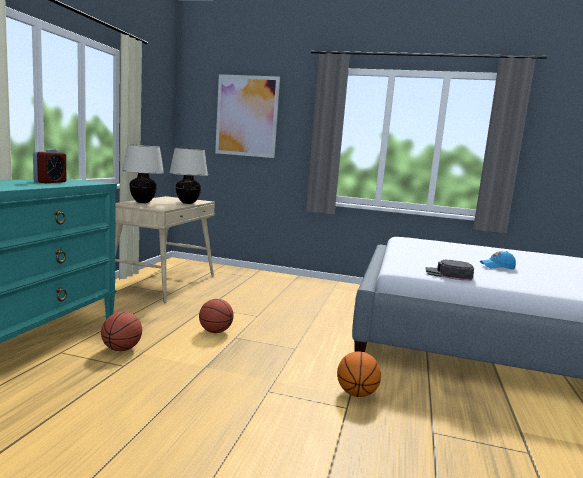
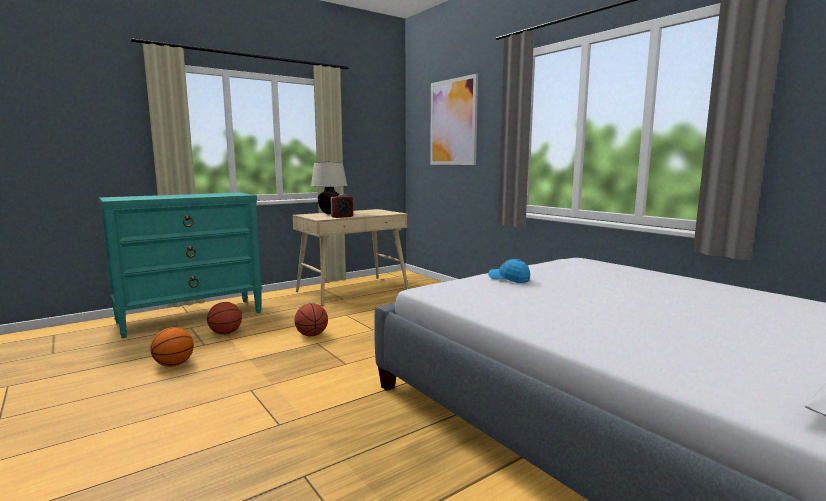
camera: 40 degrees right, 0 degrees up
alarm clock [33,149,66,183] -> alarm clock moved to [331,194,353,218]
beige table lamp [169,148,208,204] -> none
basketball [337,351,381,397] -> basketball moved to [150,327,194,367]
black cap [426,259,474,281] -> none
blue cap [480,251,516,270] -> blue cap moved to [488,259,530,283]

